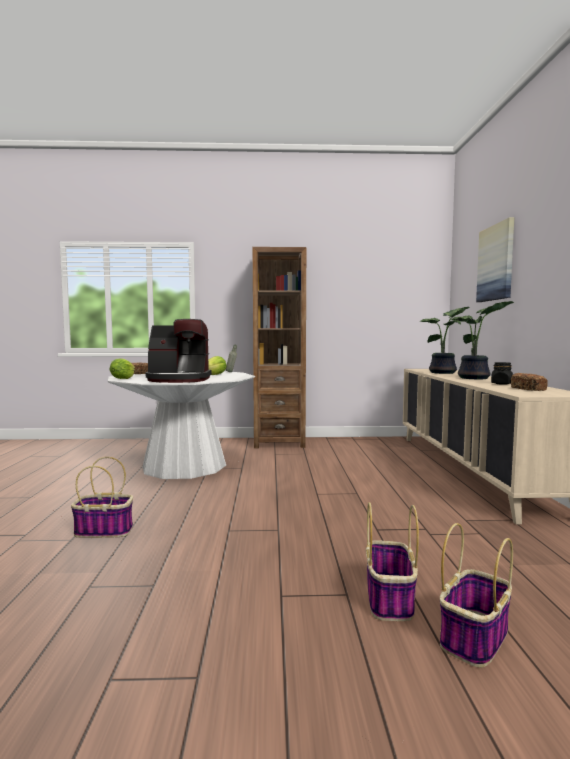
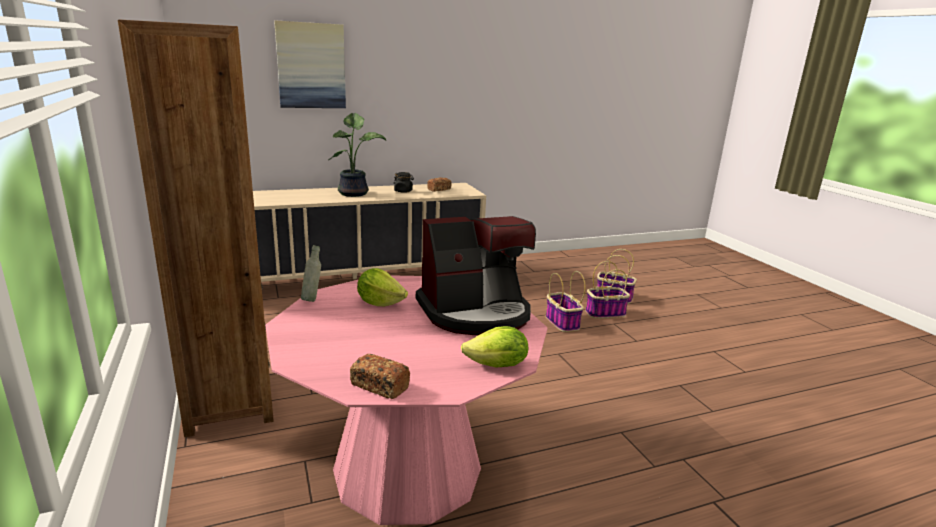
camera: 110 degrees left, 15 degrees up
basket [71,457,133,538] -> basket moved to [546,271,585,332]
white dining table [108,371,255,479] -> pink dining table [265,275,548,525]
coffee machine [146,319,212,383] -> coffee machine turned 90 degrees clockwise [416,216,536,335]
potted plant [419,307,470,374] -> none

